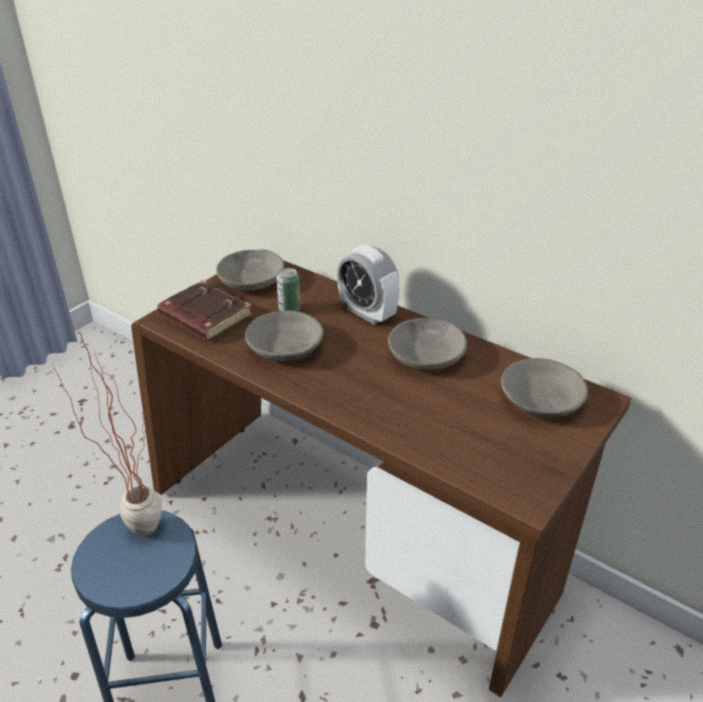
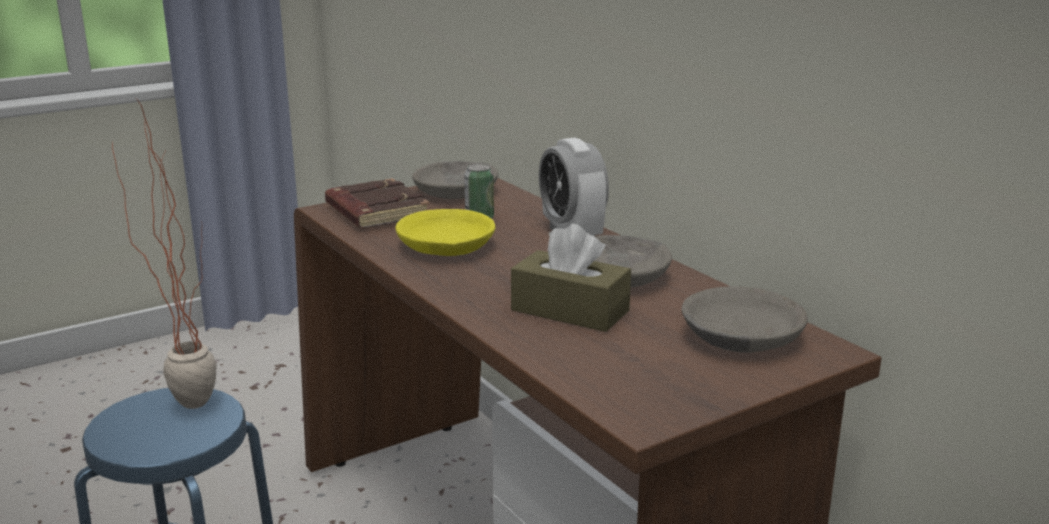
camera: 20 degrees right, 15 degrees down
grey bowl [245,310,323,361] -> yellow bowl [396,209,495,256]
none -> brown tissue box [511,224,631,332]

